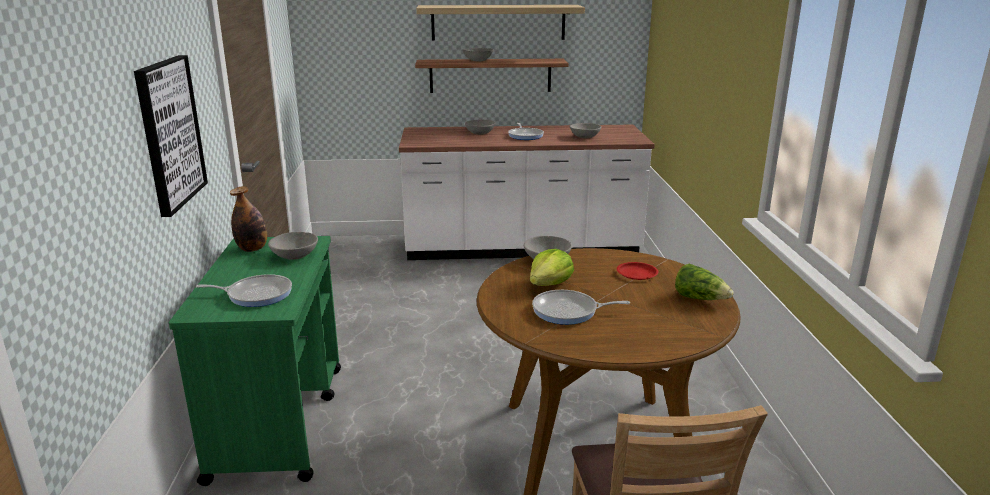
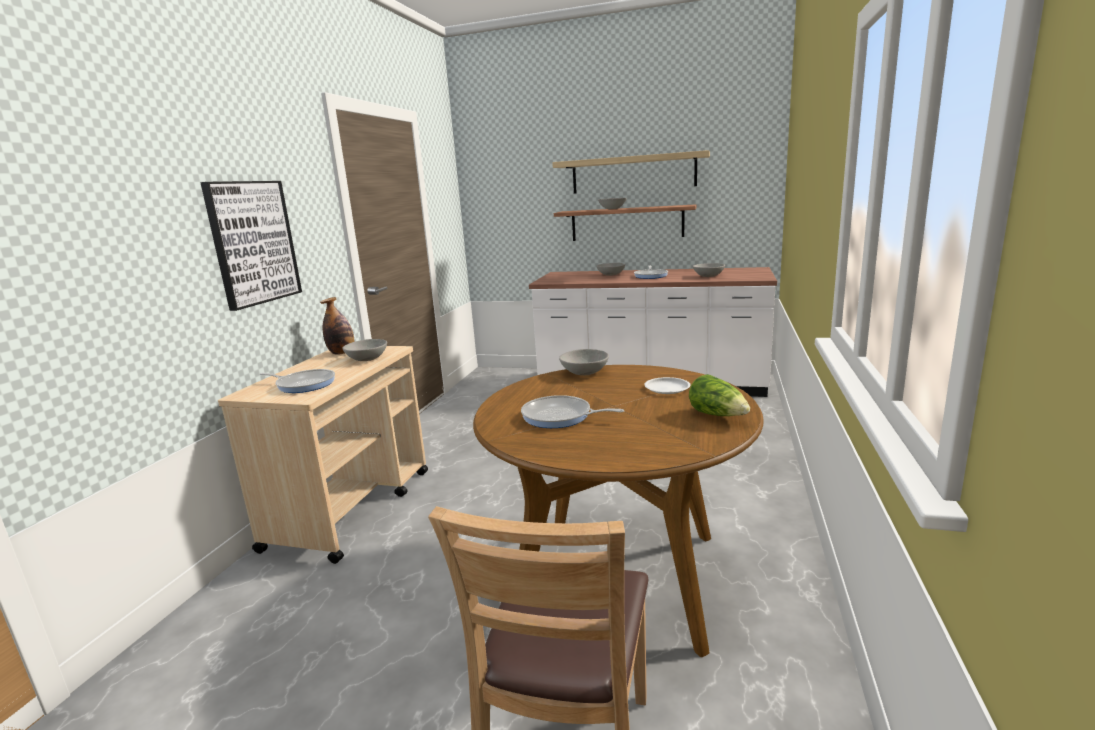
camera: 20 degrees right, 5 degrees down
green cart [169,236,341,486] -> beige cart [218,346,428,564]
lettuce [530,249,574,286] -> none
red plate [617,262,658,280] -> white plate [644,377,690,394]

